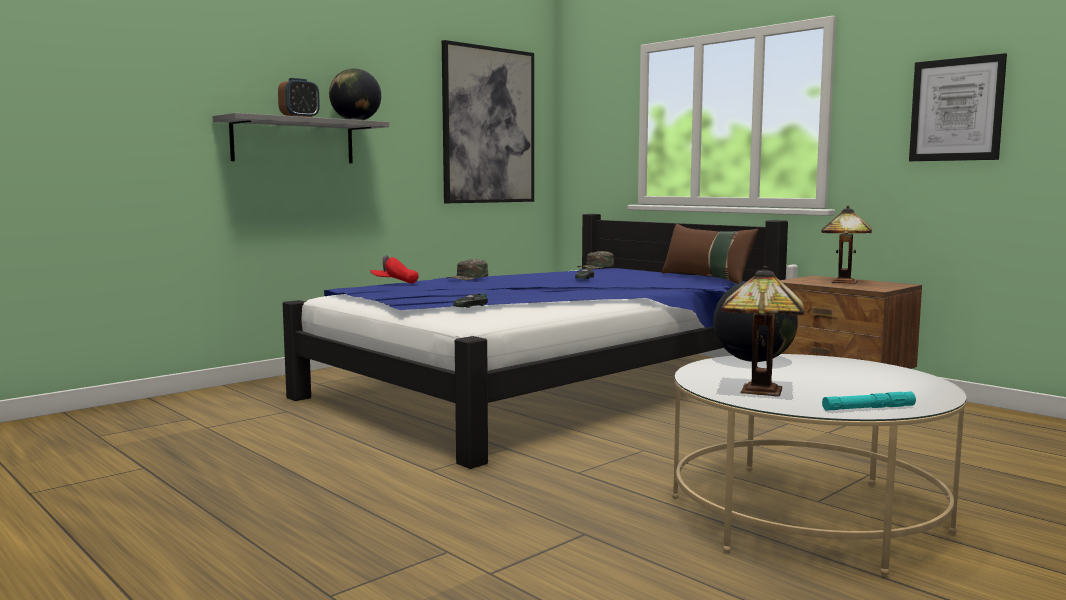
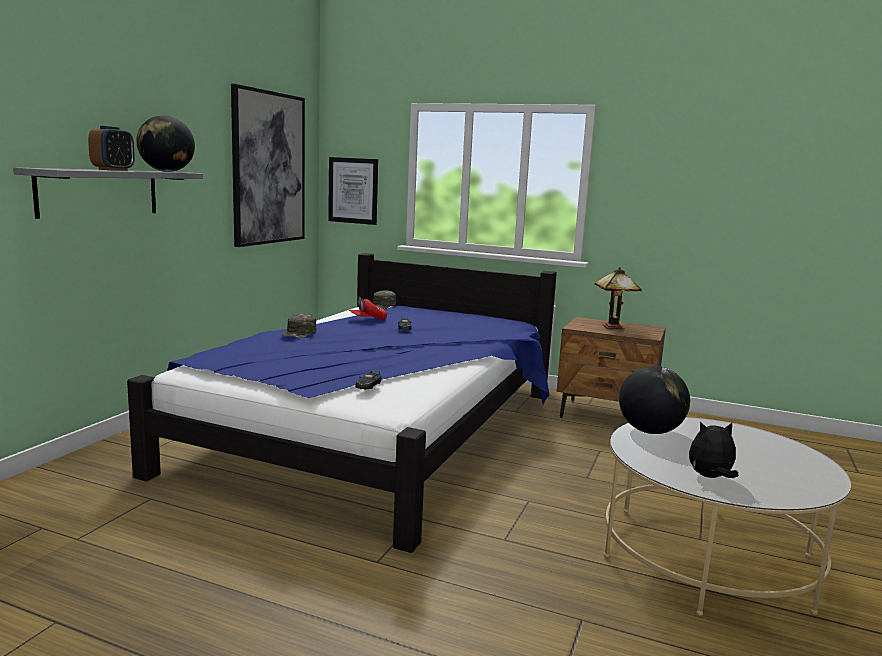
camera: 25 degrees left, 5 degrees up
red cap [370,255,419,283] -> red cap moved to [349,297,387,320]
brown pillow [662,224,759,284] -> none
table lamp [721,266,804,397] -> plush toy [689,422,738,478]
turquoise flashlight [822,391,916,411] -> none
picture [909,53,1007,161] -> picture moved to [328,157,378,225]

